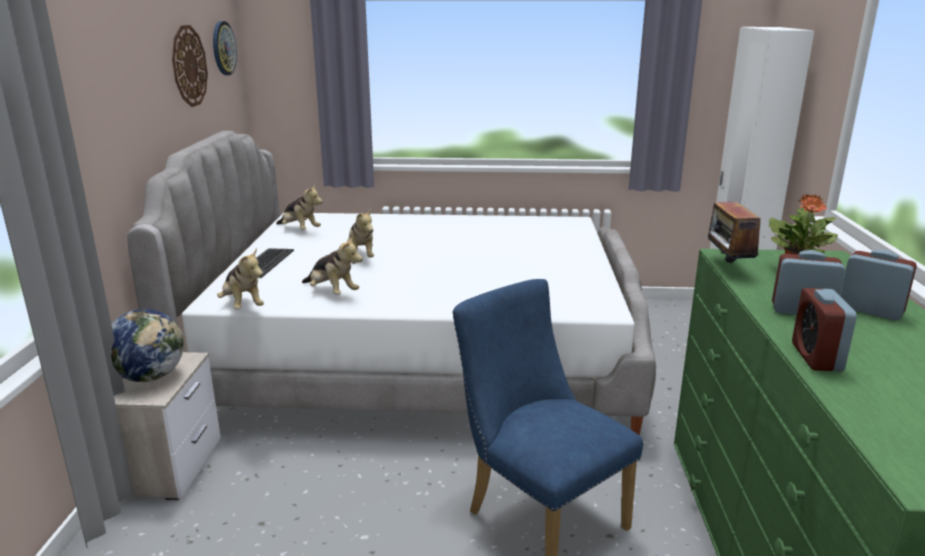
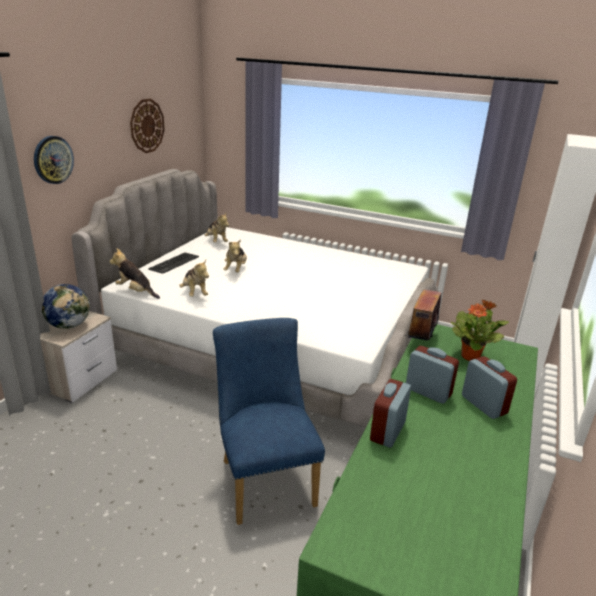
camera: 20 degrees right, 5 degrees up
wall clock [213,21,237,75] -> wall clock moved to [34,136,74,184]
plush toy [217,248,264,309] -> plush toy turned 135 degrees clockwise [109,248,160,299]

